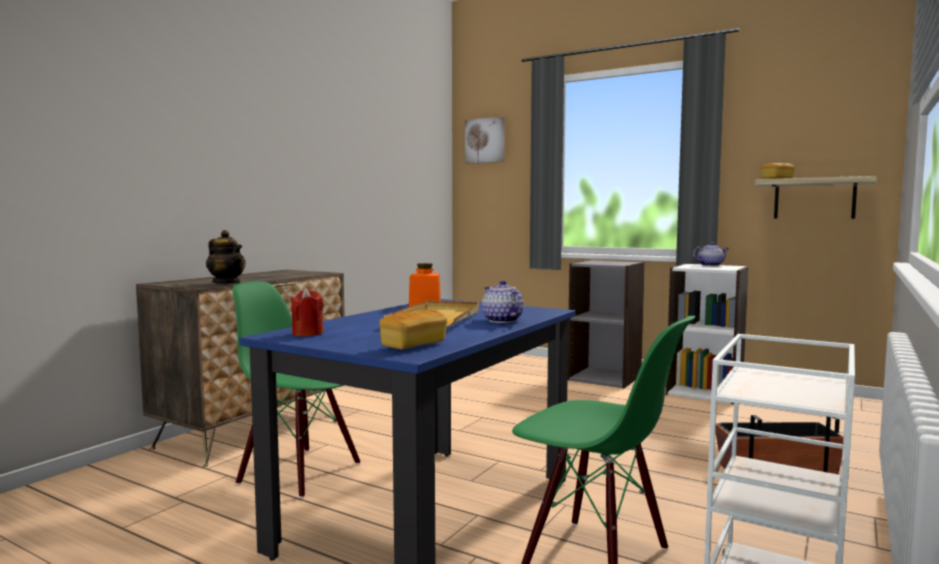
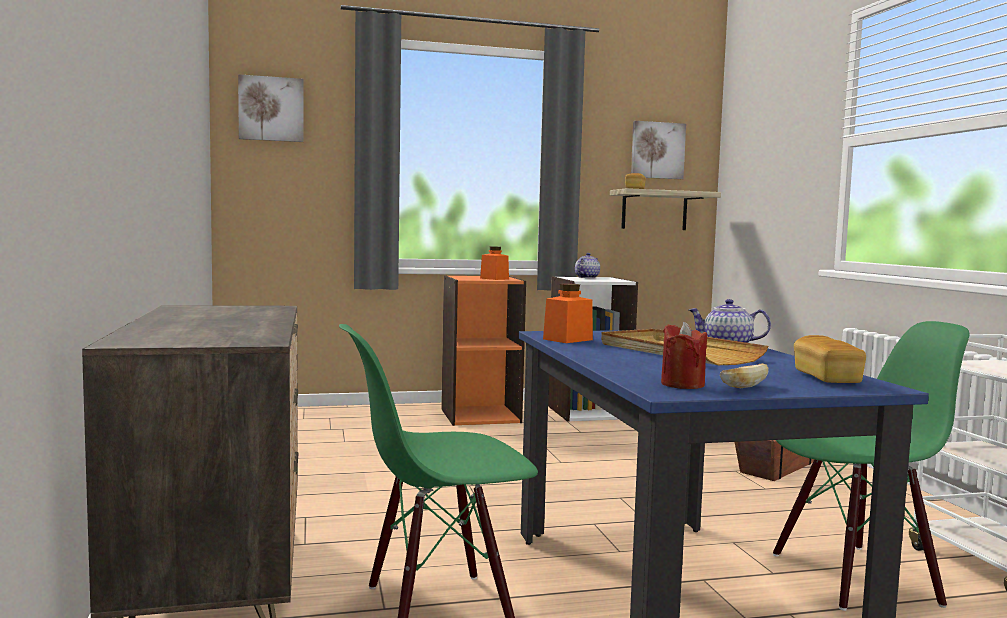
camera: 45 degrees left, 0 degrees up
teapot [206,230,246,284] -> none
grey bookcase [568,260,645,388] -> orange bookcase [441,275,526,426]
none -> orange jar [480,246,509,280]
none -> picture [631,121,686,179]
none -> bread [720,363,769,388]

